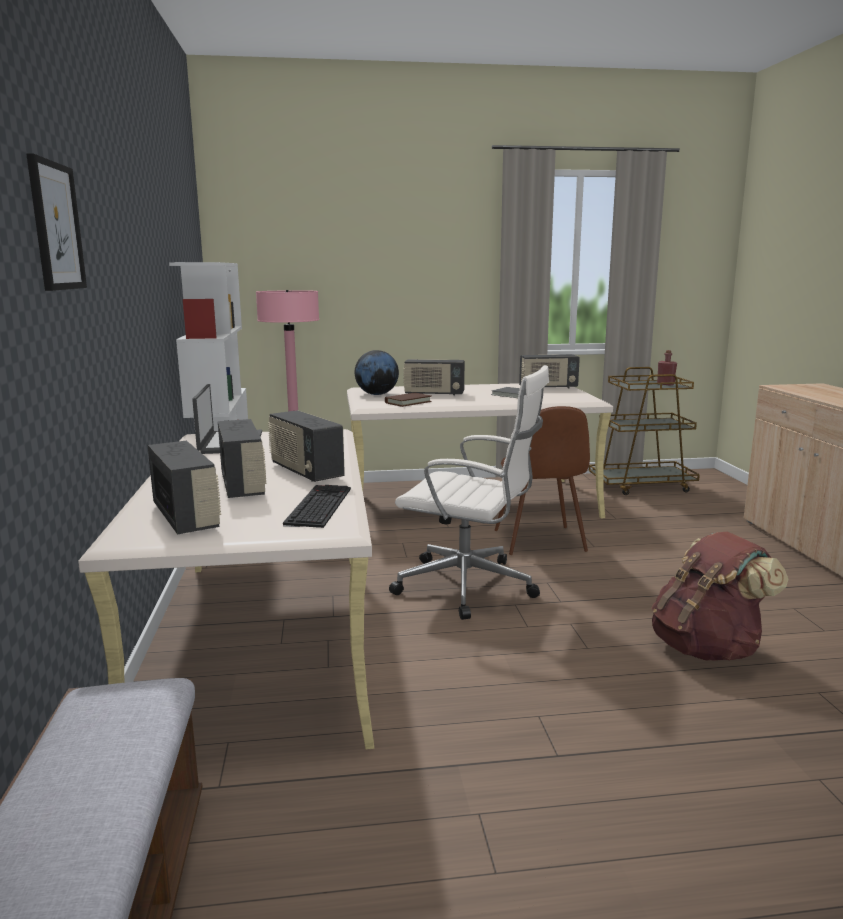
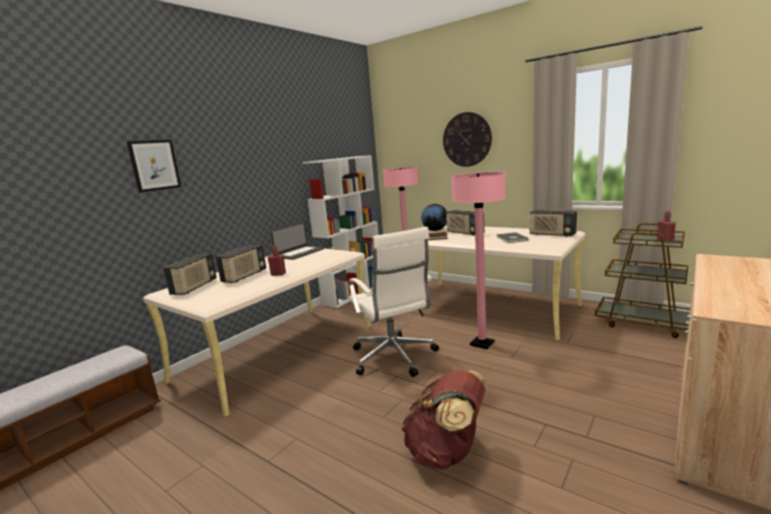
camera: 45 degrees right, 0 degrees up
radio [268,410,345,482] -> red bottle [267,245,286,276]
keyboard [283,485,351,528] -> none
brown chair [495,406,590,555] -> pink floor lamp [451,172,506,349]
none -> wall clock [443,112,492,167]

